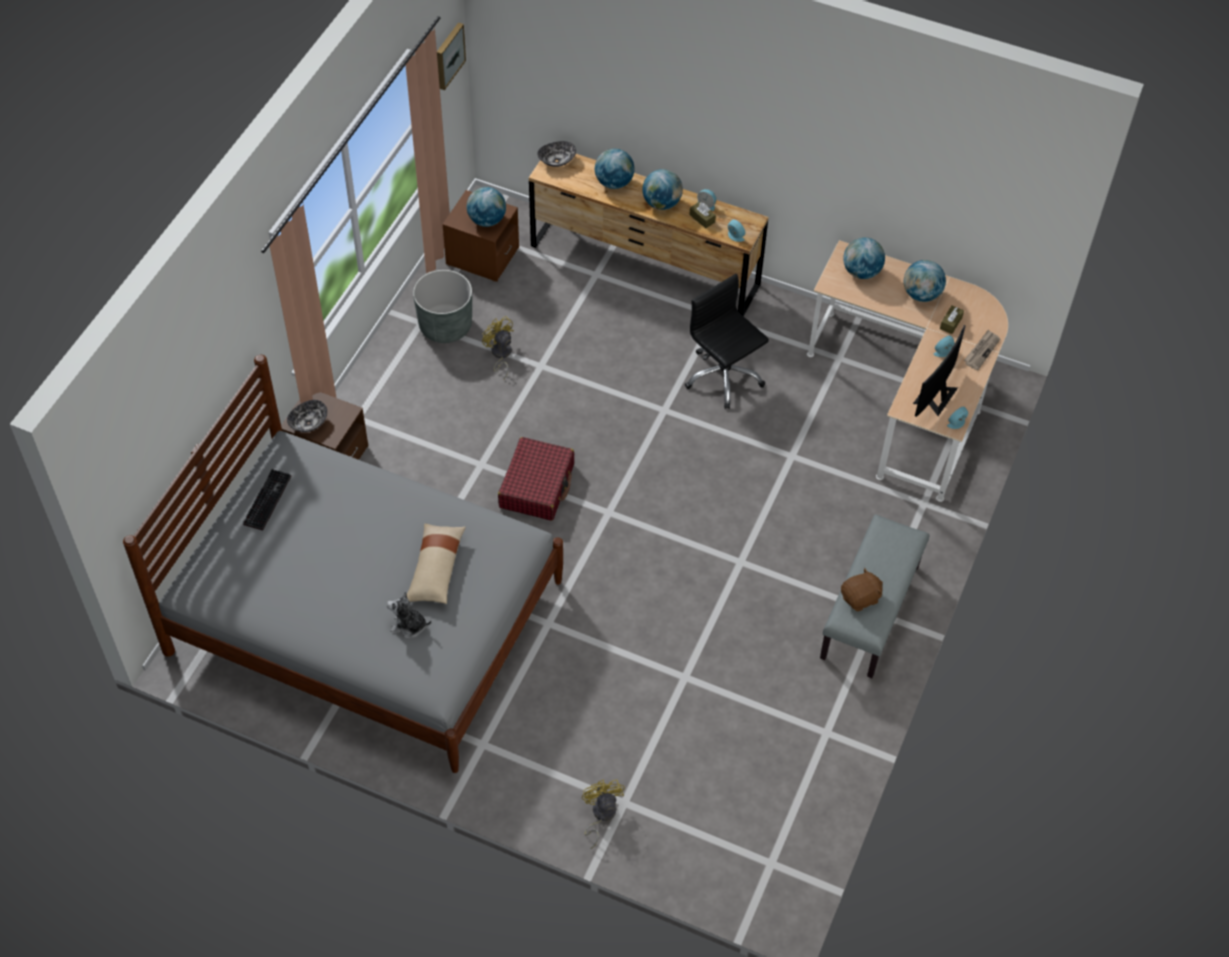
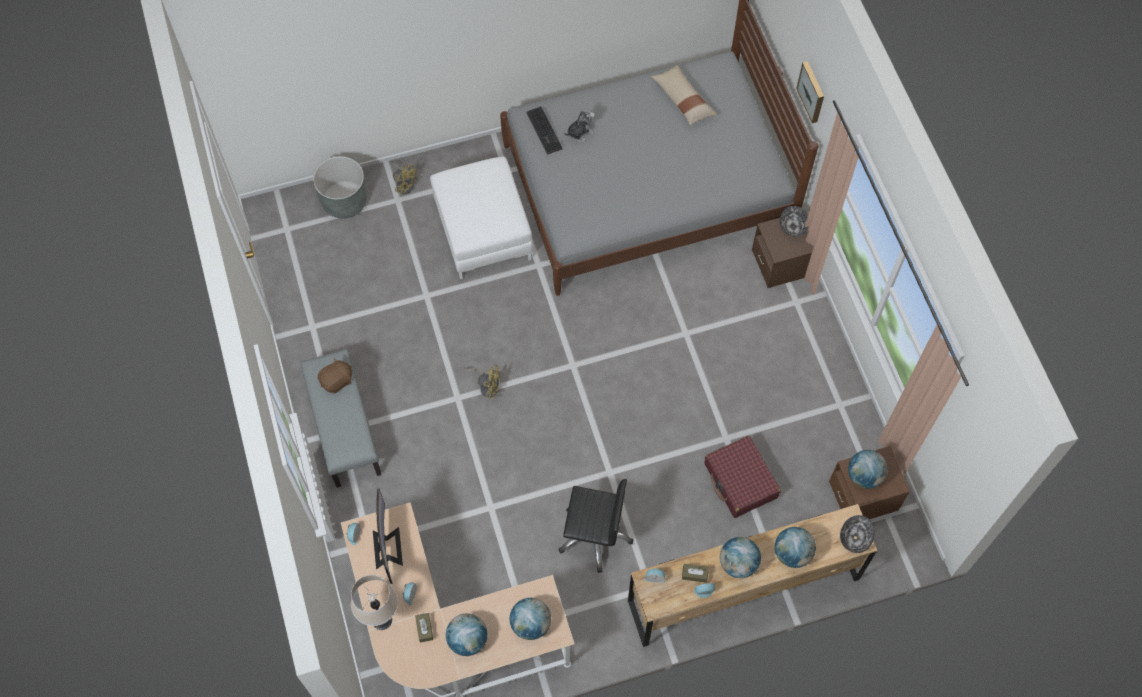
camera: 140 degrees right, 10 degrees up
keyboard [243,469,291,530] -> keyboard moved to [527,106,563,155]
beige pillow [407,524,466,604] -> beige pillow moved to [651,65,717,126]
grey planter [413,270,472,343] -> grey planter moved to [313,156,367,218]
picture [437,22,466,90] -> picture moved to [796,61,824,123]
yellow fan [482,316,514,379] -> yellow fan moved to [463,364,501,399]
red suitcase [498,437,574,521] -> red suitcase moved to [705,436,781,518]
brown plush toy [841,568,883,611] -> brown plush toy turned 150 degrees counterclockwise [318,357,352,393]
newspaper [964,329,1000,370] -> beige table lamp [351,575,398,630]
none -> white ottoman [430,157,533,279]

